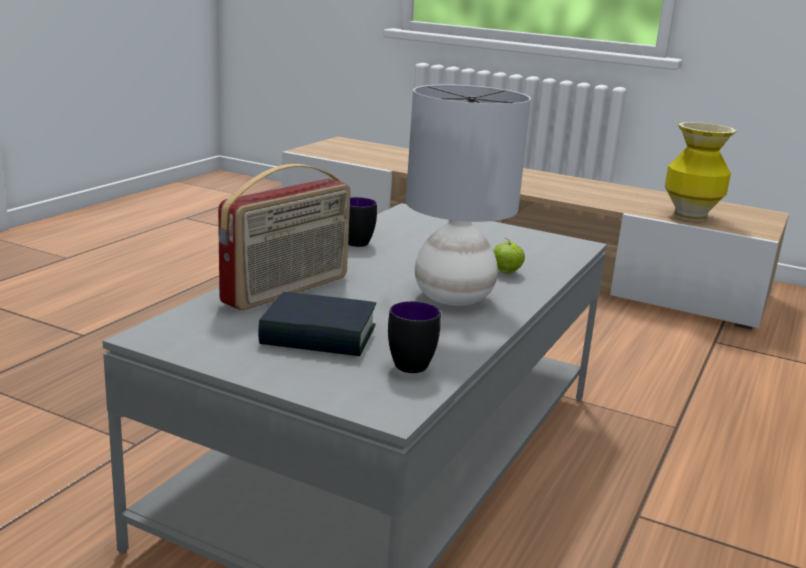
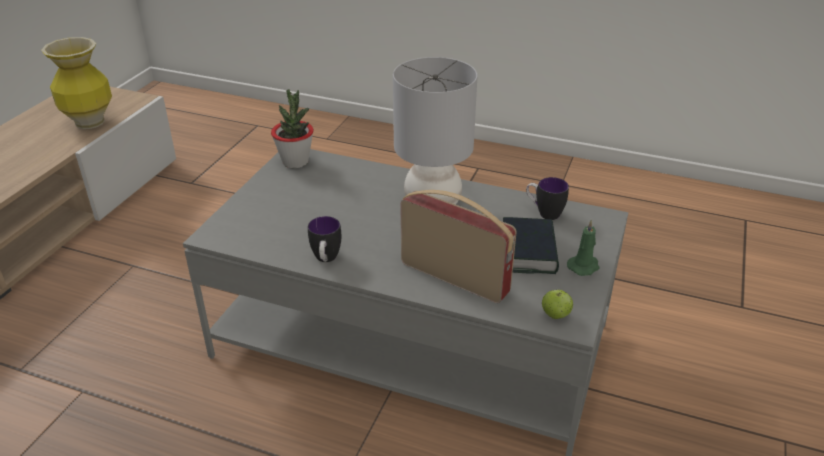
camera: 95 degrees left, 15 degrees up
apple [493,237,525,274] -> apple moved to [542,290,573,319]
none -> potted plant [271,89,314,168]
none -> green candle [567,219,600,276]

